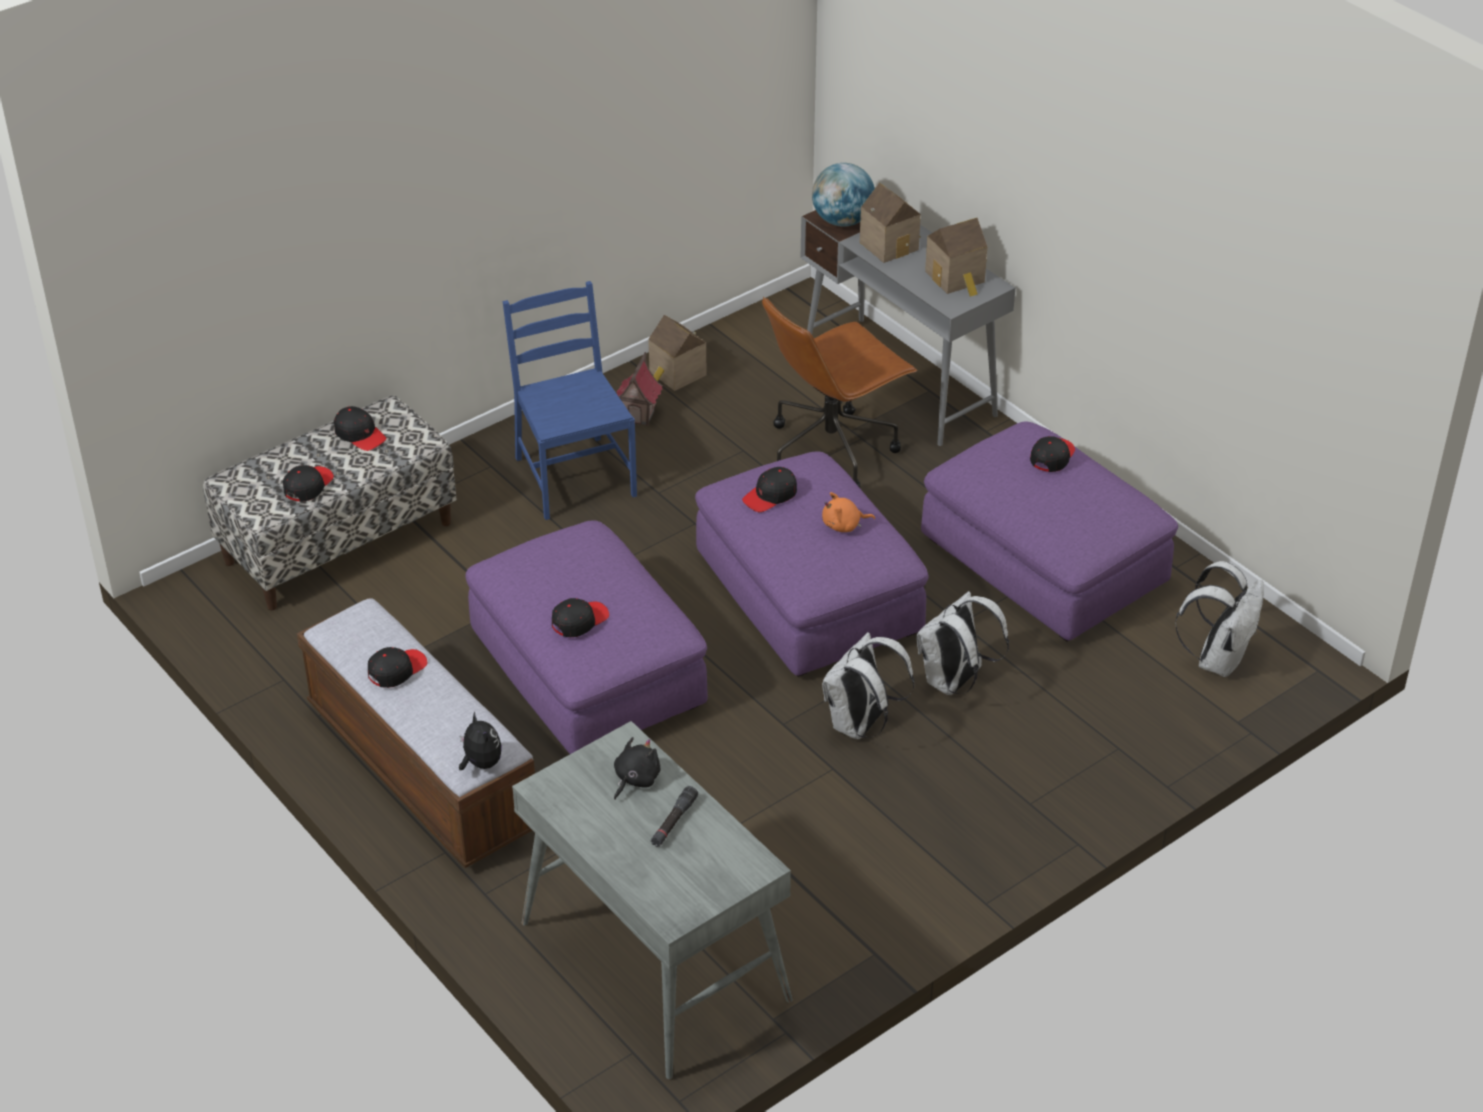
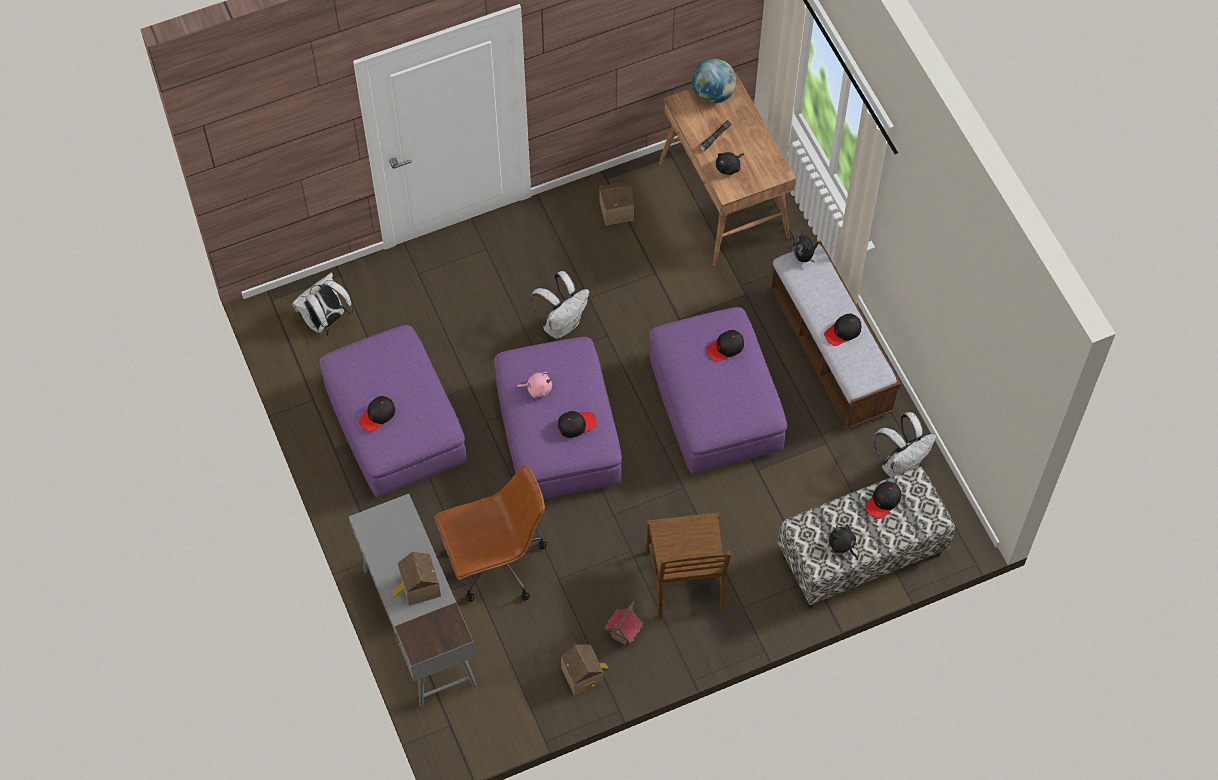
camera: 165 degrees left, 20 degrees up
black cap [334,406,386,451] -> black plush toy [829,524,858,560]
blue chair [503,281,637,520] -> brown chair [647,512,731,619]
grey desk [512,721,793,1079] -> brown desk [659,73,796,266]
globe [812,163,875,227] -> globe moved to [692,59,737,104]
orange plush toy [822,492,875,532] -> pink plush toy [517,372,552,398]
white backpack [916,591,1009,695] -> white backpack moved to [873,412,937,477]
toy house [925,218,987,297] -> toy house moved to [599,181,634,226]

